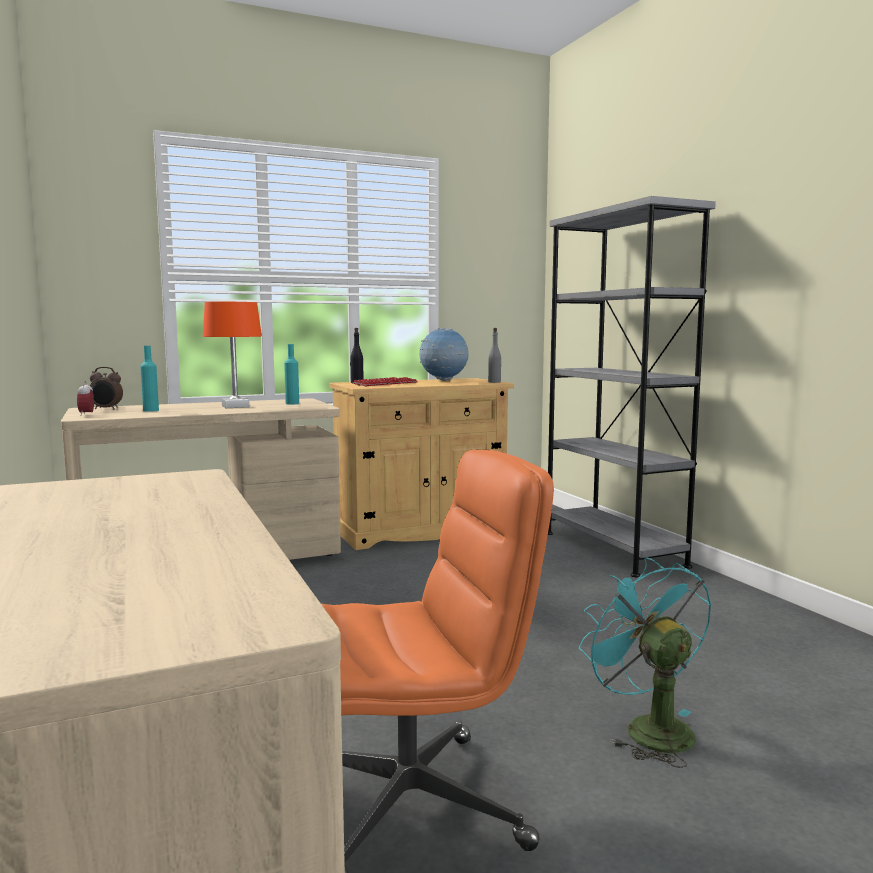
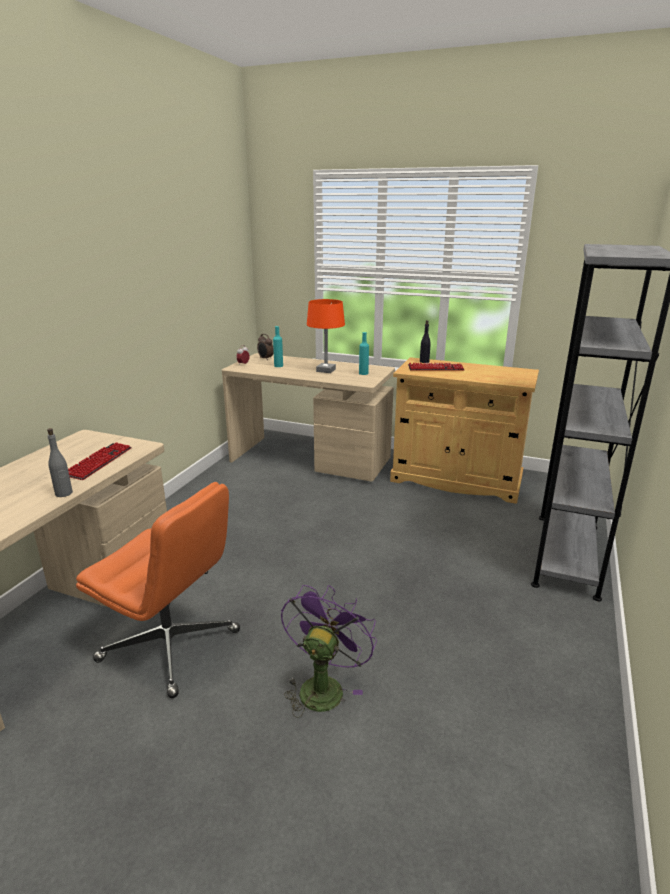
camera: 45 degrees right, 15 degrees up
globe [419,328,469,381] -> none
grey bottle [488,328,502,383] -> grey bottle moved to [47,428,73,497]
turquoise fan [579,557,712,768] -> purple fan [281,585,377,718]
none -> keyboard [68,442,132,480]

